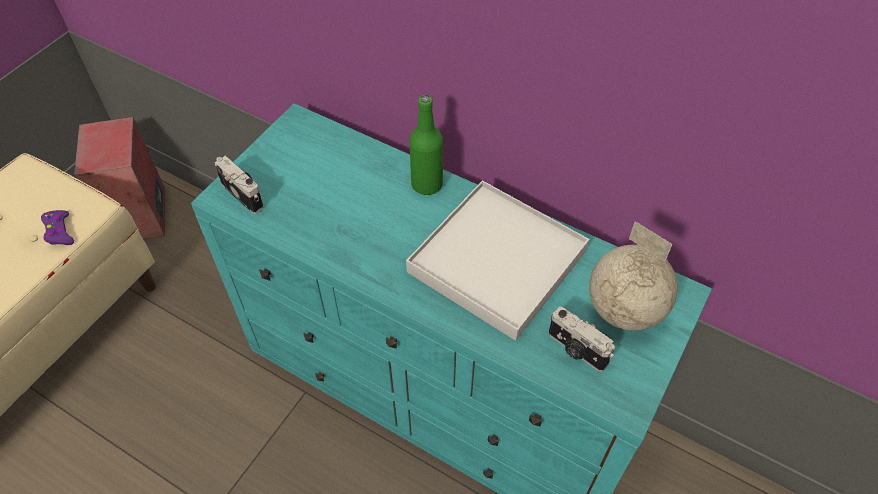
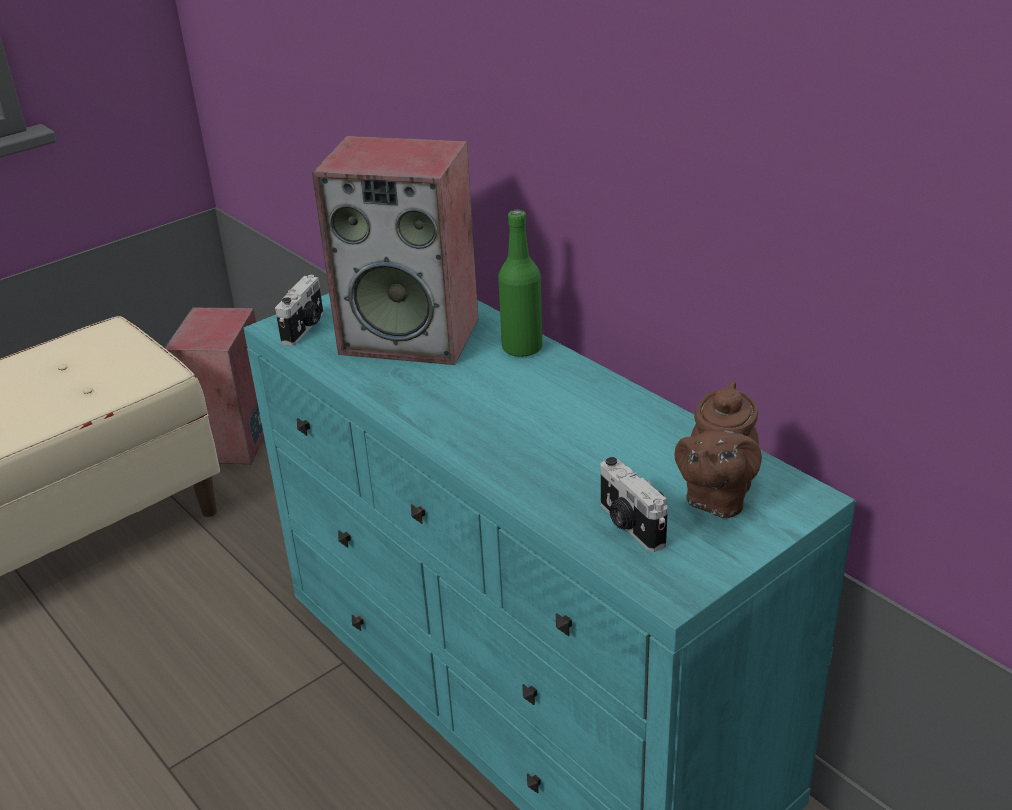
camera: 20 degrees right, 20 degrees down
purple game controller [41,210,74,245] -> none
camera [215,155,264,214] -> camera turned 45 degrees clockwise [275,275,324,346]
white tray [406,180,589,341] -> none
globe [589,221,678,331] -> brown teapot [675,381,762,518]
none -> speaker [312,136,478,365]

